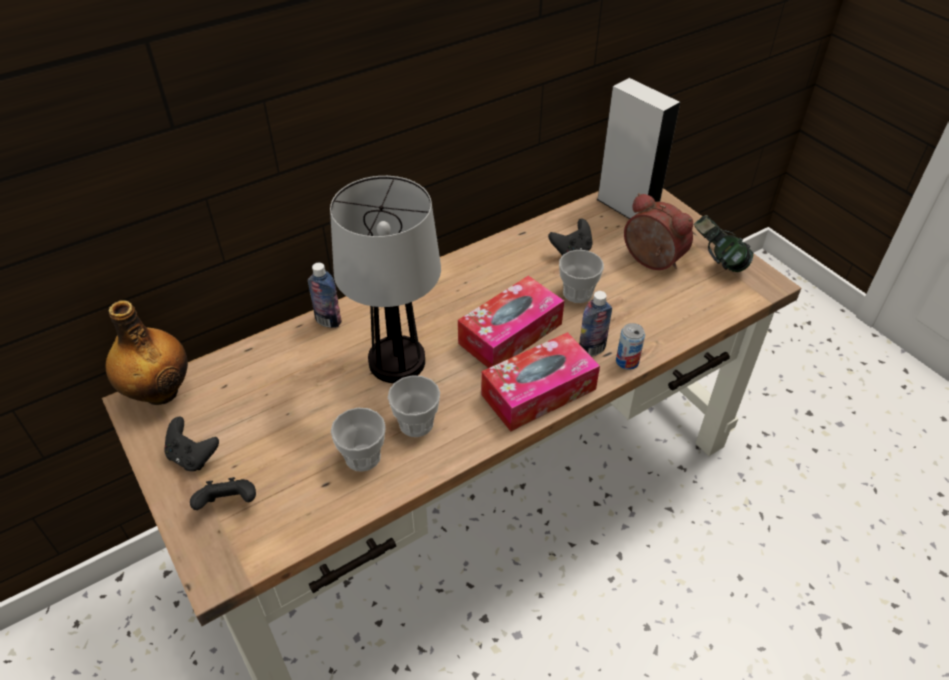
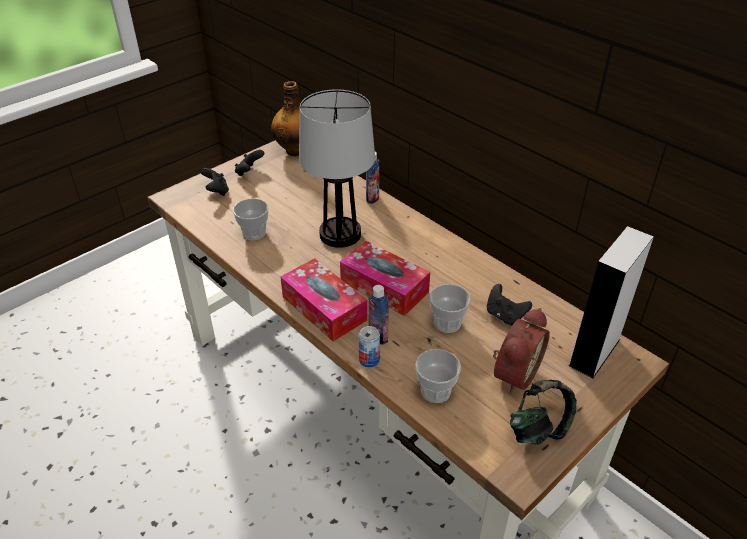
camera: 80 degrees right, 5 degrees down
cup [388,375,440,437] -> cup moved to [415,349,461,403]

